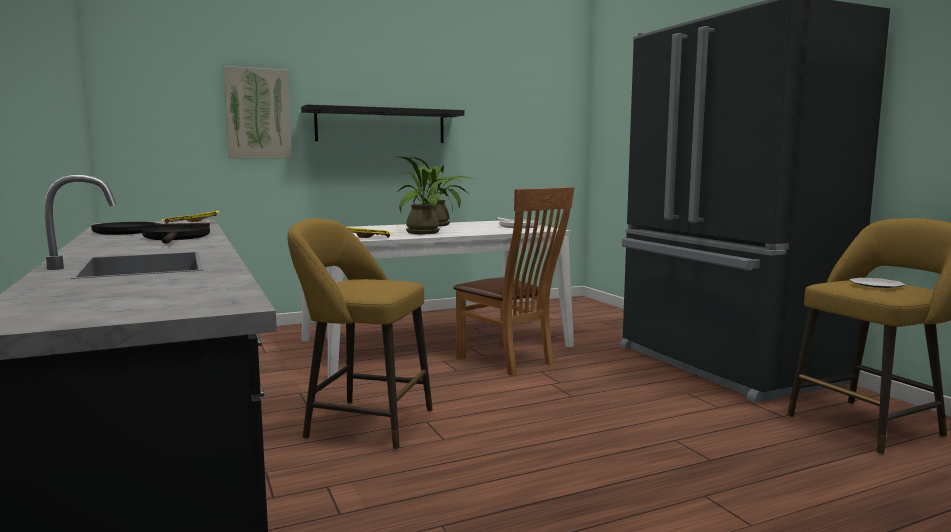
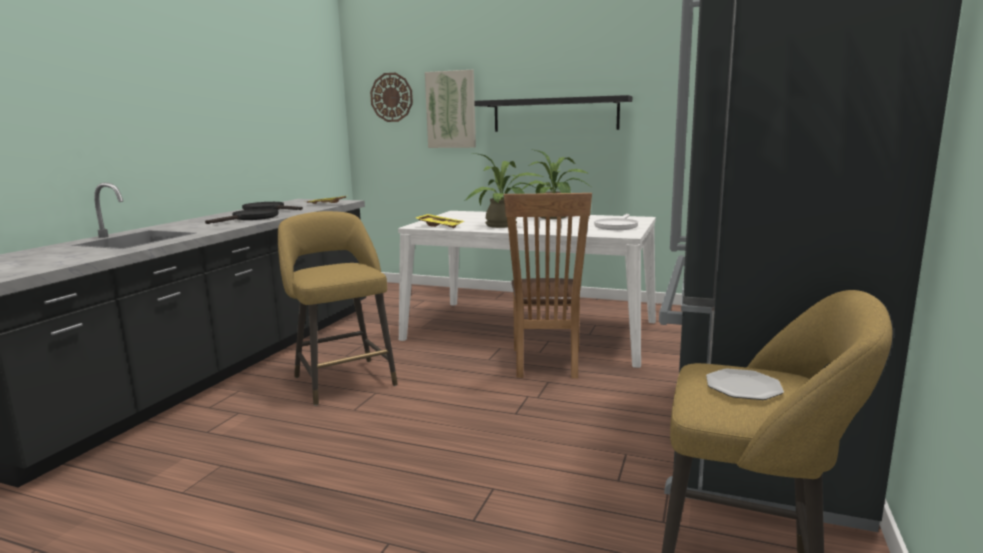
camera: 45 degrees right, 5 degrees up
none -> wall clock [370,73,413,122]

